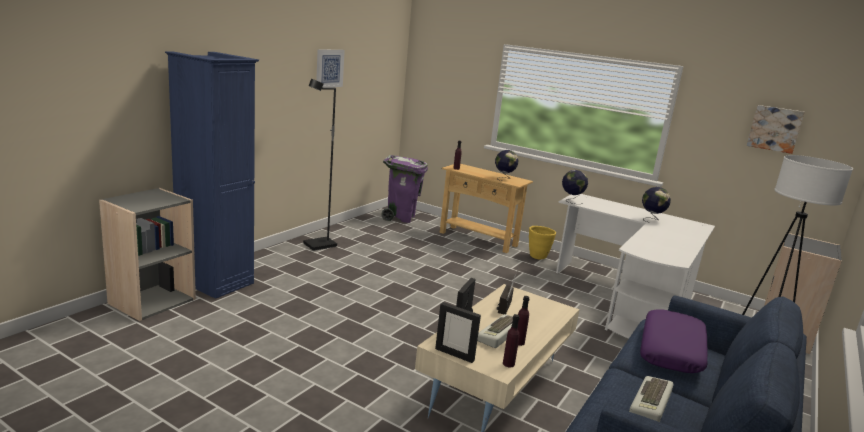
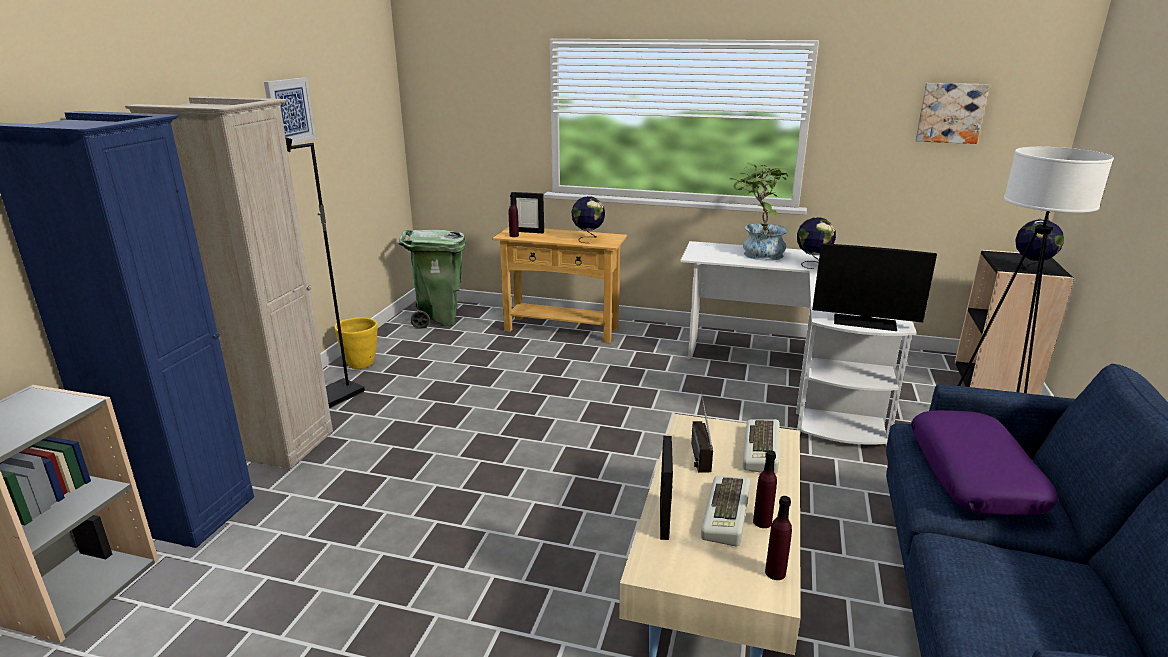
camera: 15 degrees left, 5 degrees up
purple trash can [381,155,428,223] -> green trash can [399,230,466,329]
picture frame [435,302,481,363] -> picture frame moved to [511,192,544,233]
yellow planter [529,226,556,260] -> yellow planter moved to [334,317,377,369]
globe [562,170,588,204] -> globe moved to [1015,220,1064,275]
keyboard [629,376,674,422] -> keyboard moved to [743,419,779,474]
none -> beige cabinet [125,96,333,469]
none -> potted plant [729,162,788,261]
none -> monitor [812,243,937,331]

